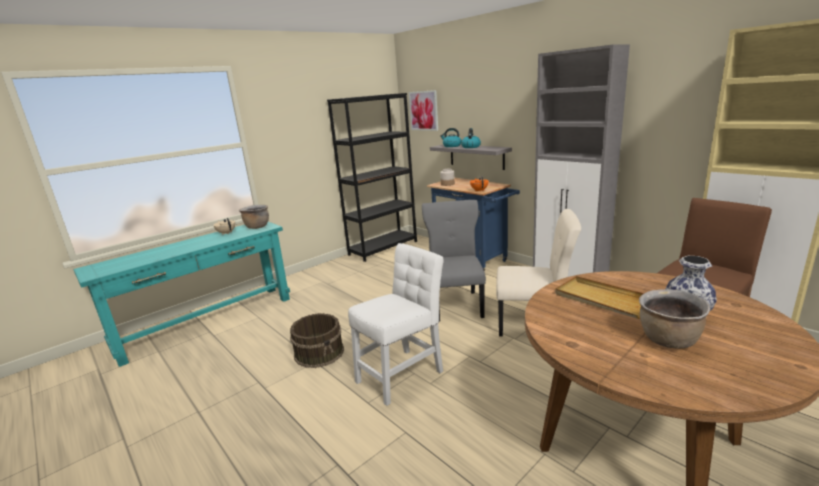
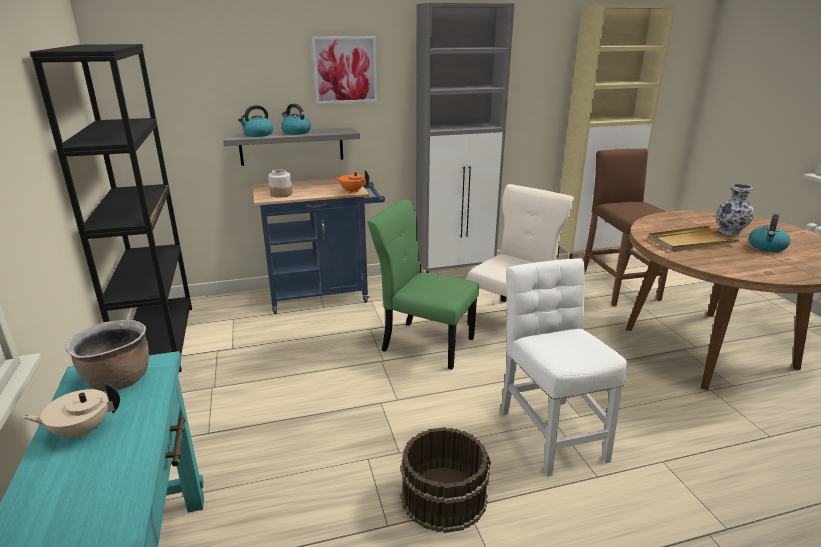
camera: 65 degrees left, 5 degrees up
picture [409,90,438,131] -> picture moved to [312,36,378,104]
grey chair [422,200,486,321] -> green chair [368,200,479,370]
brown cooking pot [639,289,710,349] -> kettle [749,214,790,252]

